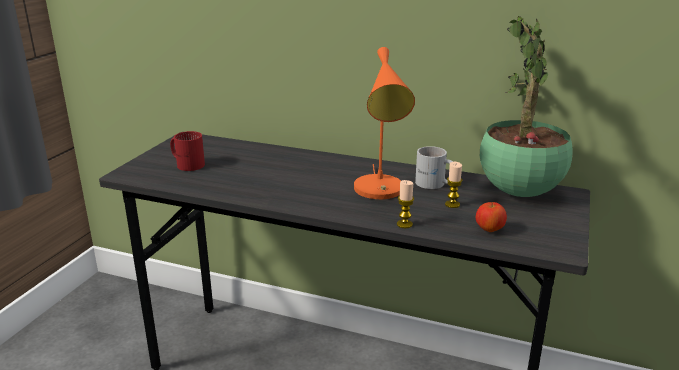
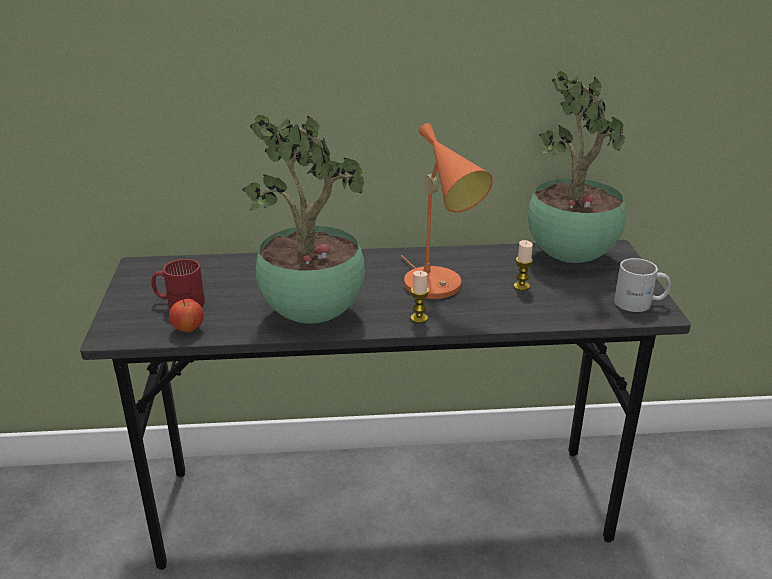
camera: 25 degrees left, 5 degrees up
candle [397,180,414,228] -> candle moved to [410,271,429,323]
white mug [415,146,453,189] -> white mug moved to [614,258,671,312]
apple [476,202,507,232] -> apple moved to [169,299,204,333]
none -> potted plant [242,115,365,324]

